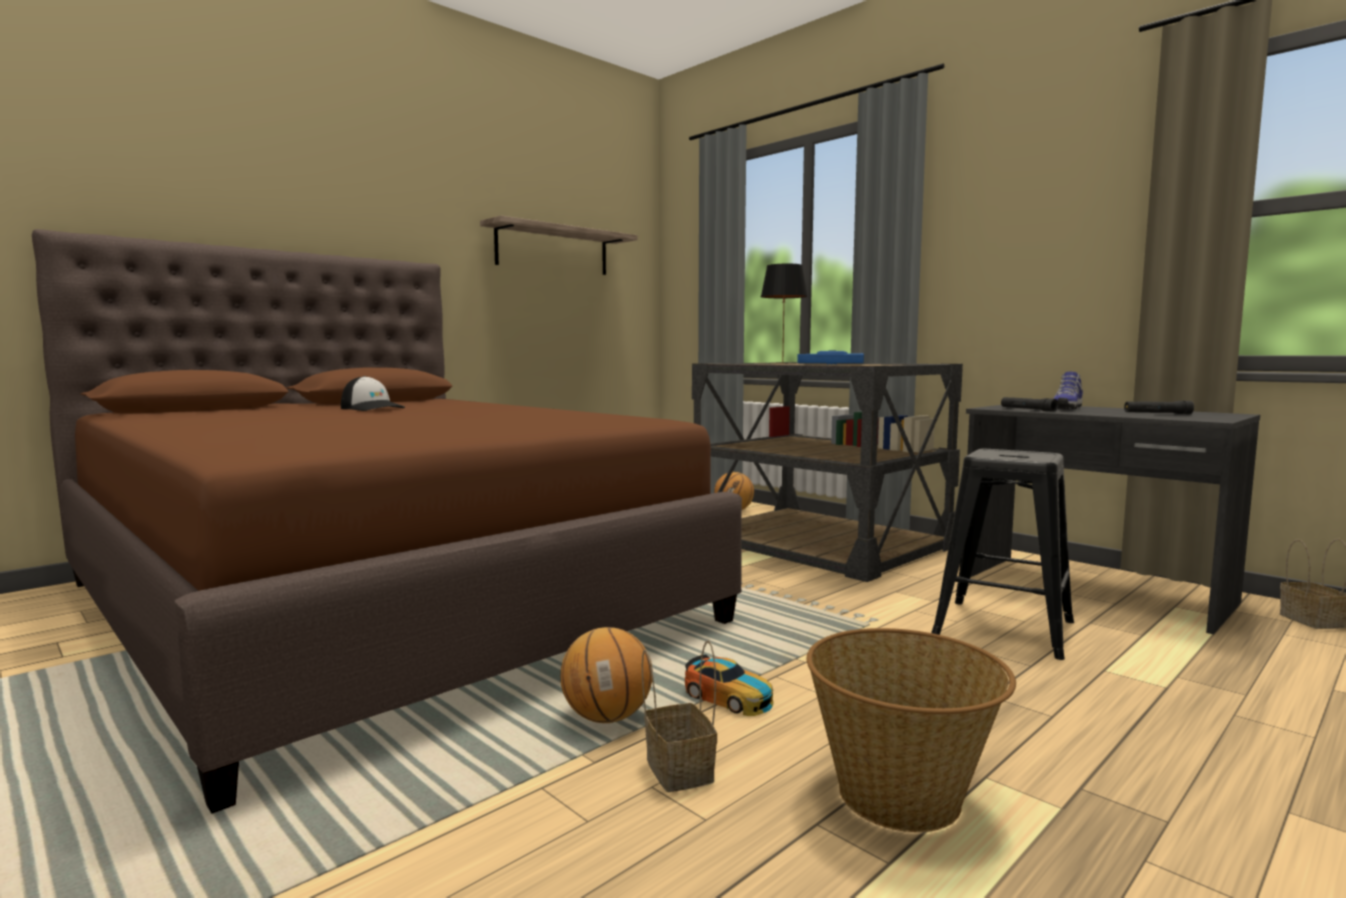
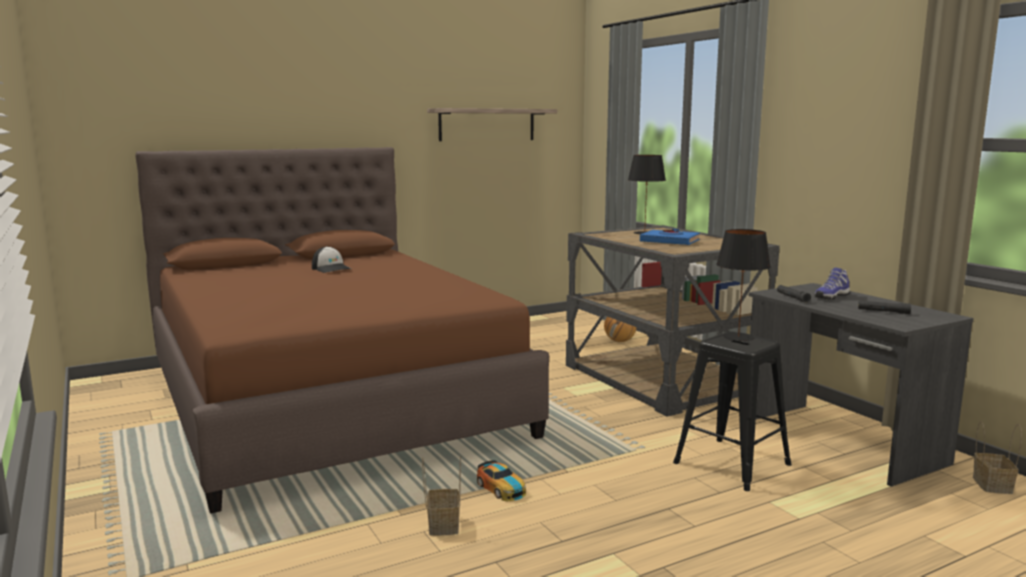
camera: 15 degrees right, 5 degrees up
basketball [560,627,653,723] -> none
basket [807,628,1016,832] -> none
none -> black table lamp [716,229,771,341]

